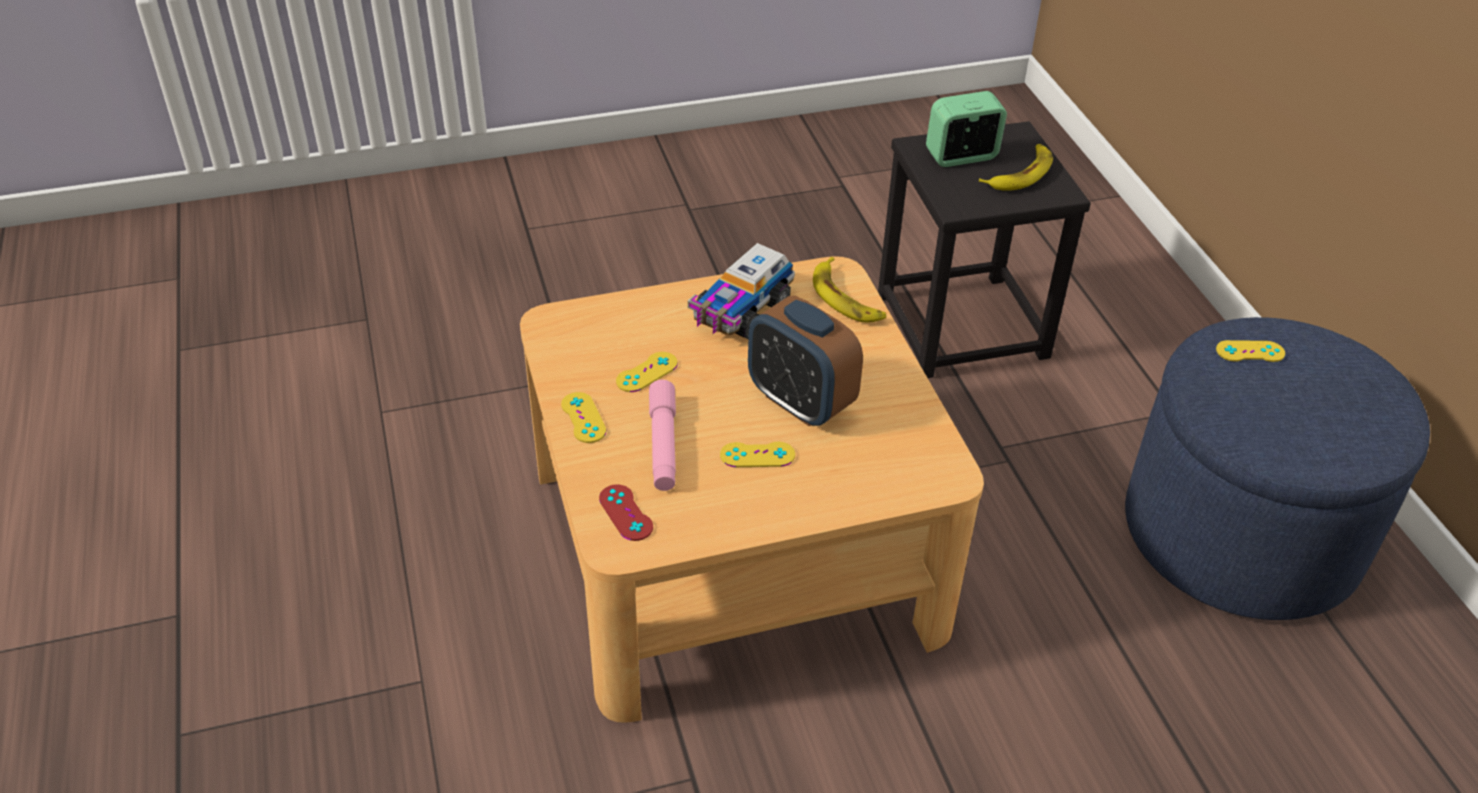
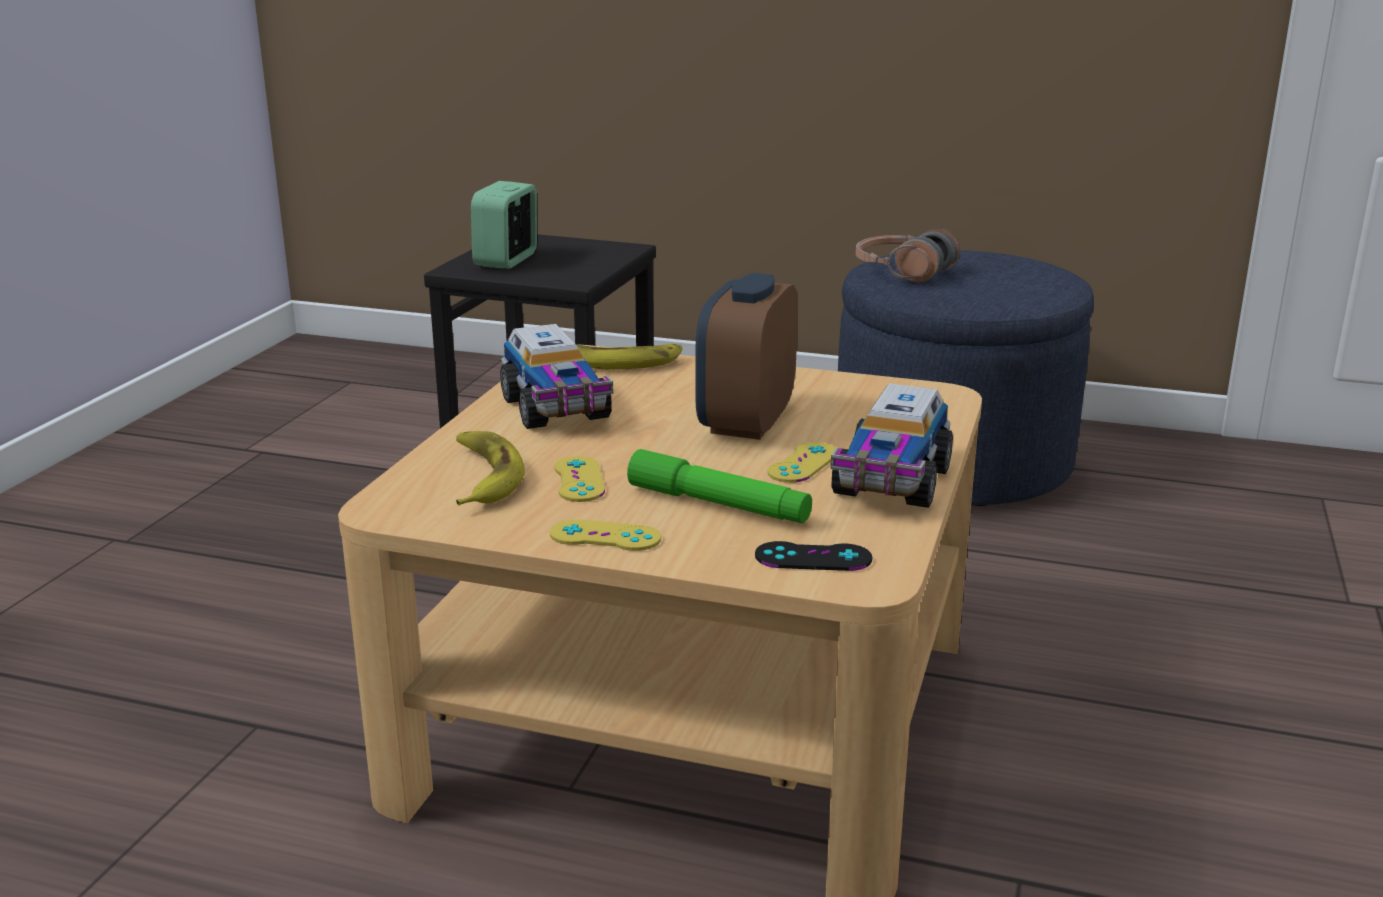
camera: 55 degrees left, 20 degrees down
red game controller [599,484,653,541] -> black game controller [755,541,872,571]
pink flashlight [649,380,676,491] -> green flashlight [627,449,812,523]
alarm clock [748,296,863,427] -> alarm clock turned 120 degrees clockwise [695,273,798,440]
banana [979,144,1053,191] -> banana moved to [456,431,525,505]
yellow game controller [1216,340,1285,362] -> headphones [856,228,960,283]
none -> toy truck [831,383,953,508]

